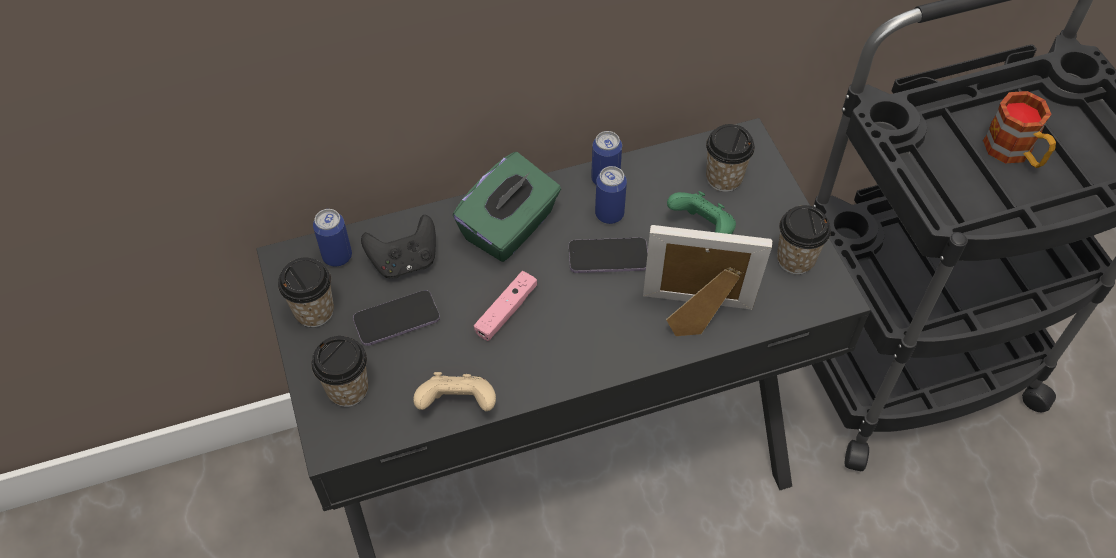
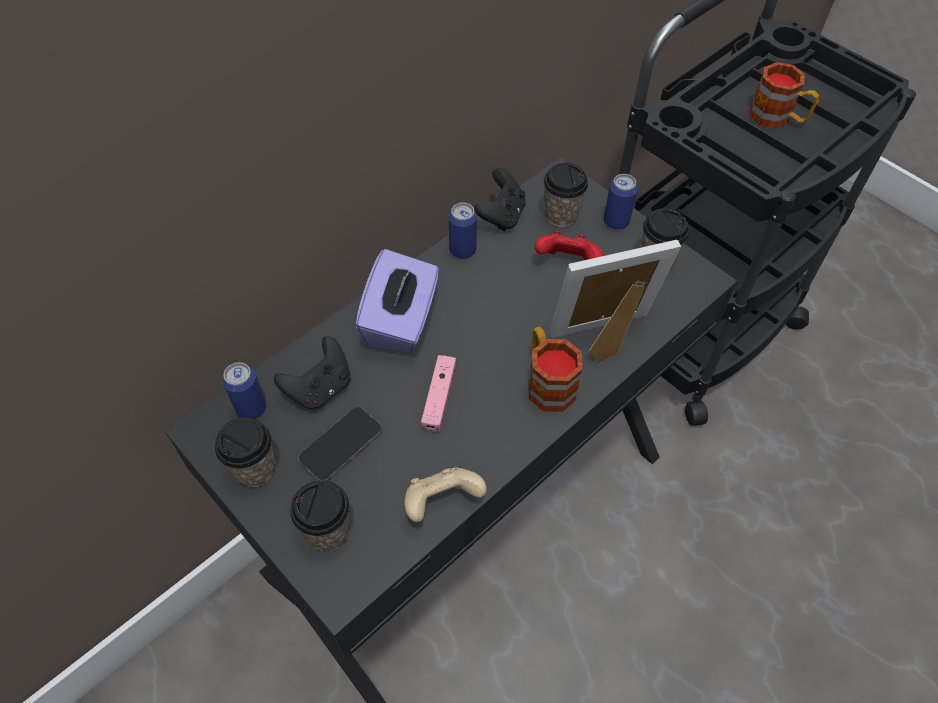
camera: 25 degrees left, 0 degrees up
green tissue box [453,152,561,262] -> purple tissue box [355,249,439,355]
phone [569,238,648,273] -> none
can [595,166,627,224] -> can moved to [604,174,638,230]
green game controller [667,191,736,234] -> red game controller [535,231,603,260]
none -> black game controller [474,168,526,231]
none -> mug [528,327,583,412]

